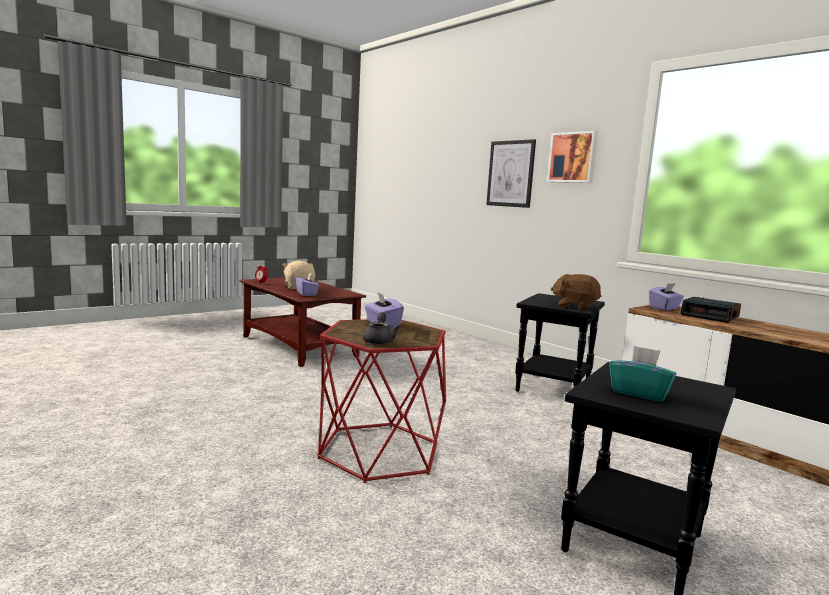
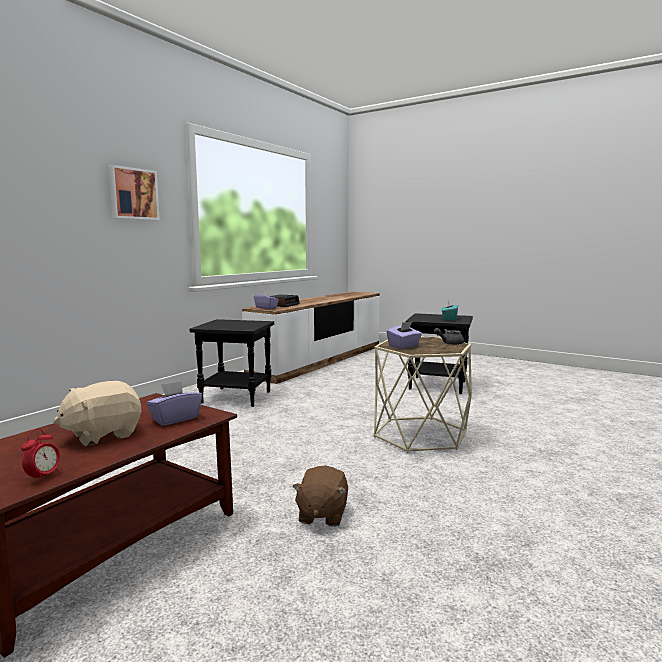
camera: 105 degrees left, 0 degrees up
red side table [317,319,446,483] -> beige side table [373,337,472,453]
picture [486,139,536,208] -> none
brown plush toy [551,274,601,310] -> brown plush toy moved to [292,465,348,527]

